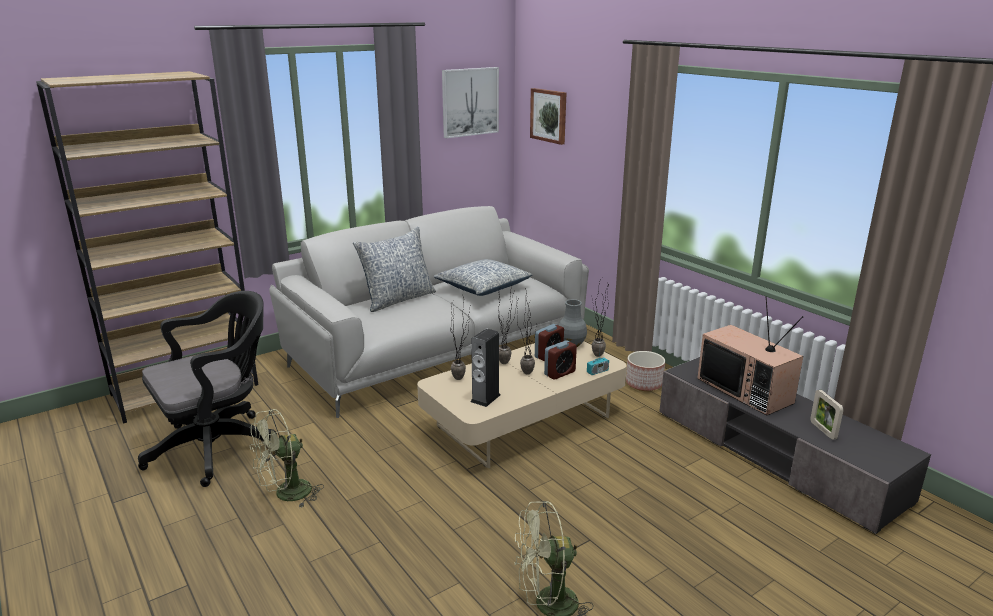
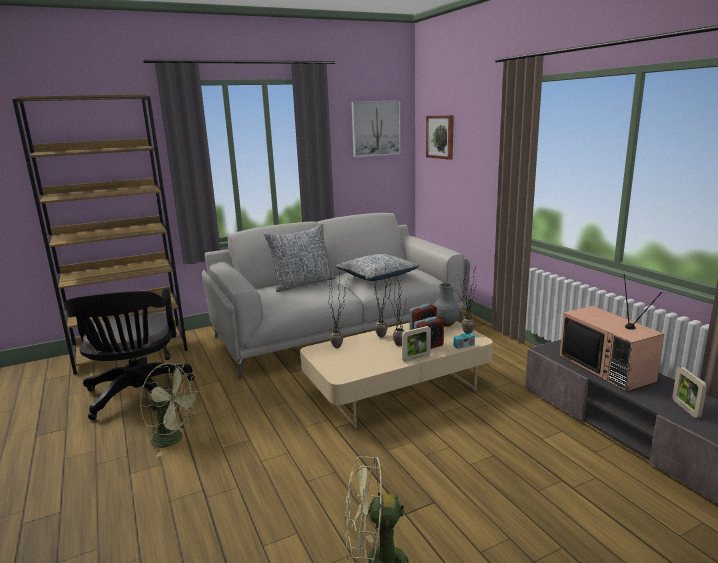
camera: 10 degrees right, 5 degrees down
black office chair [138,291,277,487] -> black office chair turned 105 degrees clockwise [65,288,194,420]
green fan [250,409,324,508] -> green fan turned 135 degrees counterclockwise [140,363,201,457]
speaker [471,329,500,407] -> none
planter [626,351,665,391] -> none
none -> picture frame [402,326,431,362]

